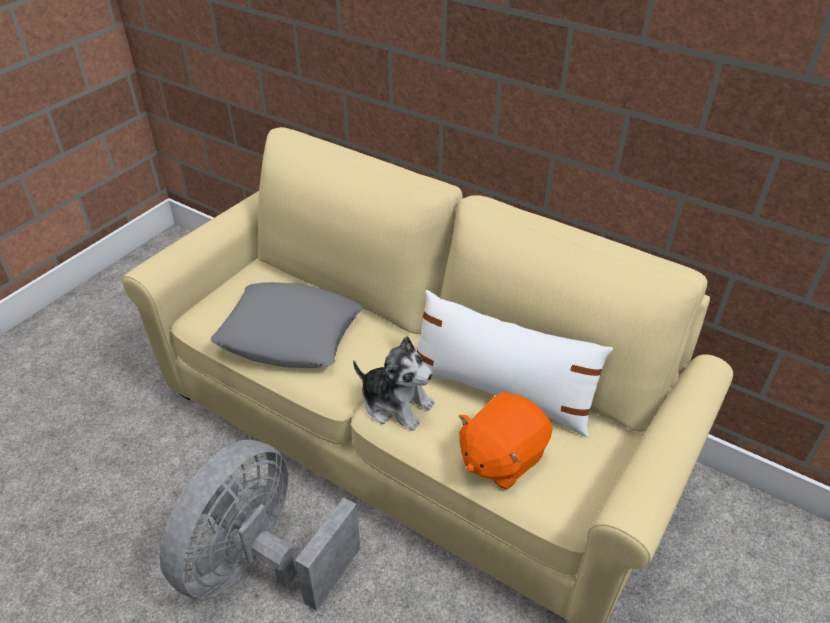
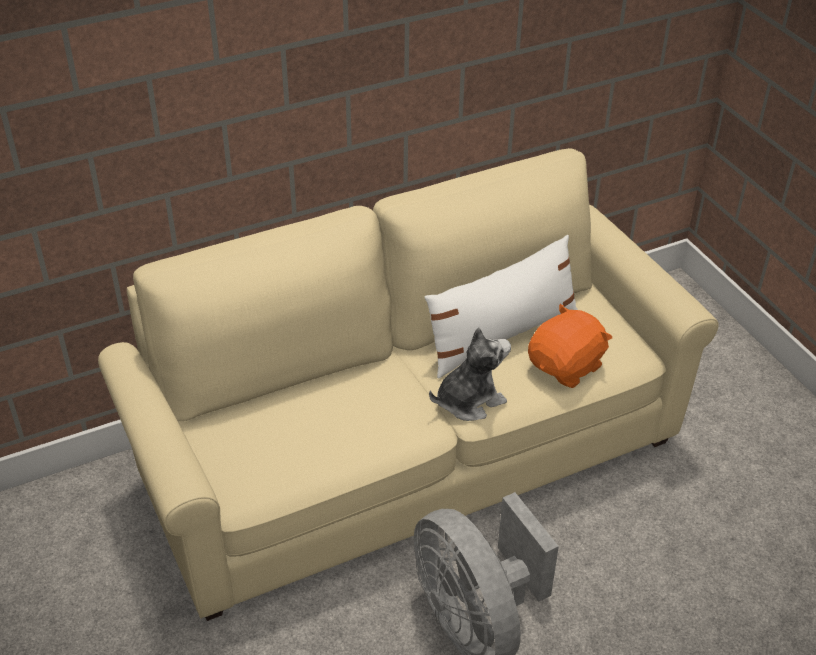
camera: 60 degrees left, 0 degrees up
grey pillow [210,282,363,368] -> none
orange plush toy [459,392,552,490] -> orange plush toy turned 120 degrees counterclockwise [528,304,612,388]

